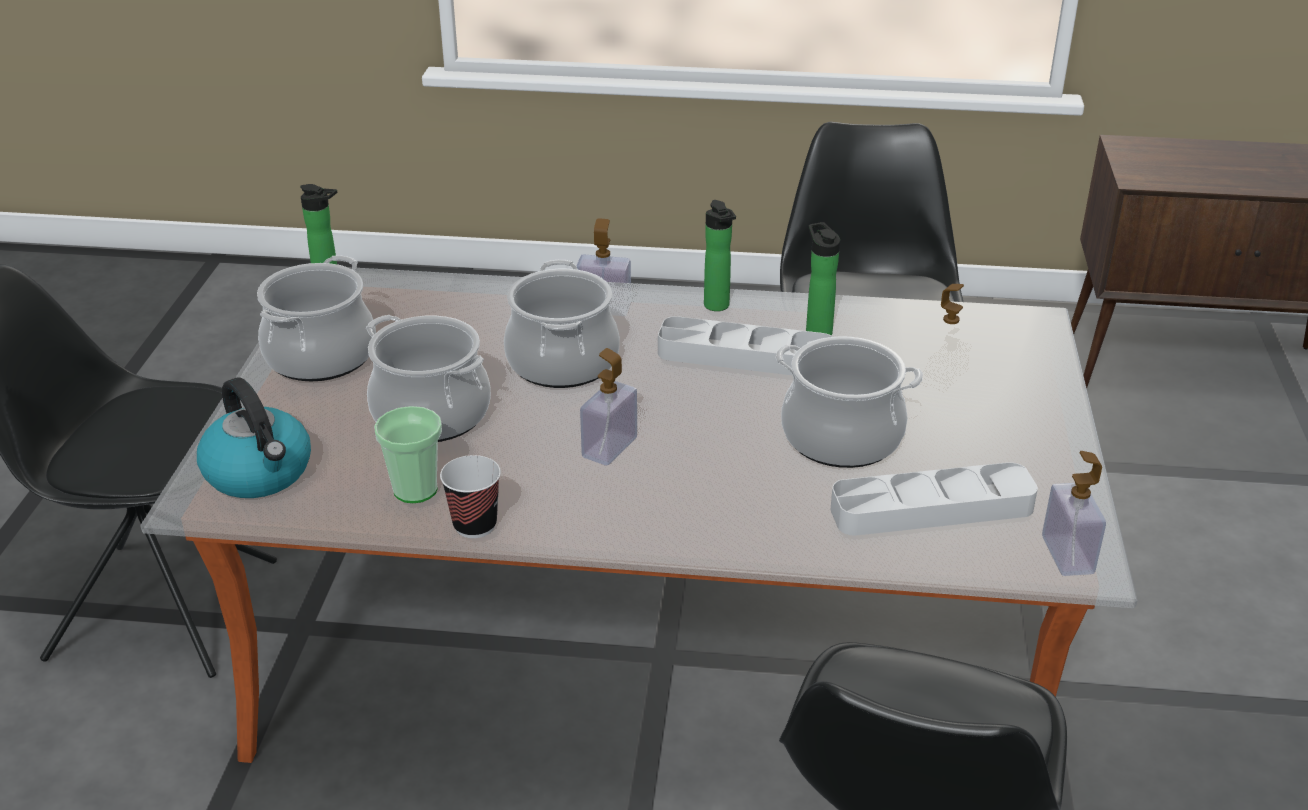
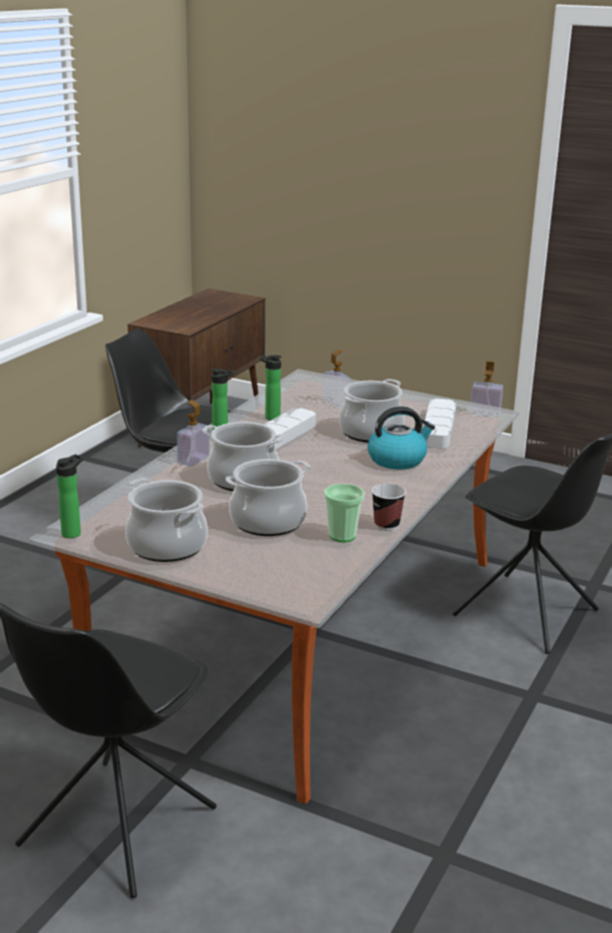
camera: 70 degrees left, 10 degrees down
kettle [197,377,311,498] -> kettle moved to [368,406,435,470]
soap dispenser [580,348,637,466] -> none

